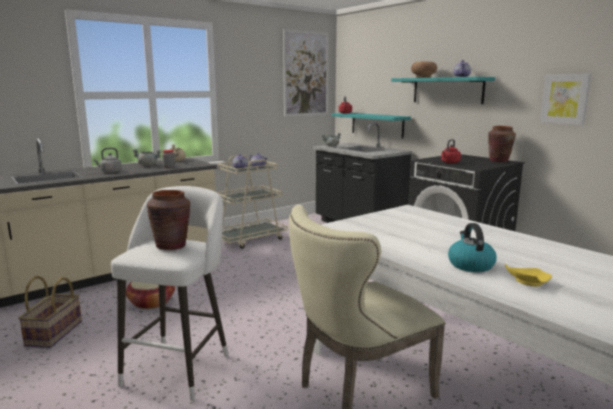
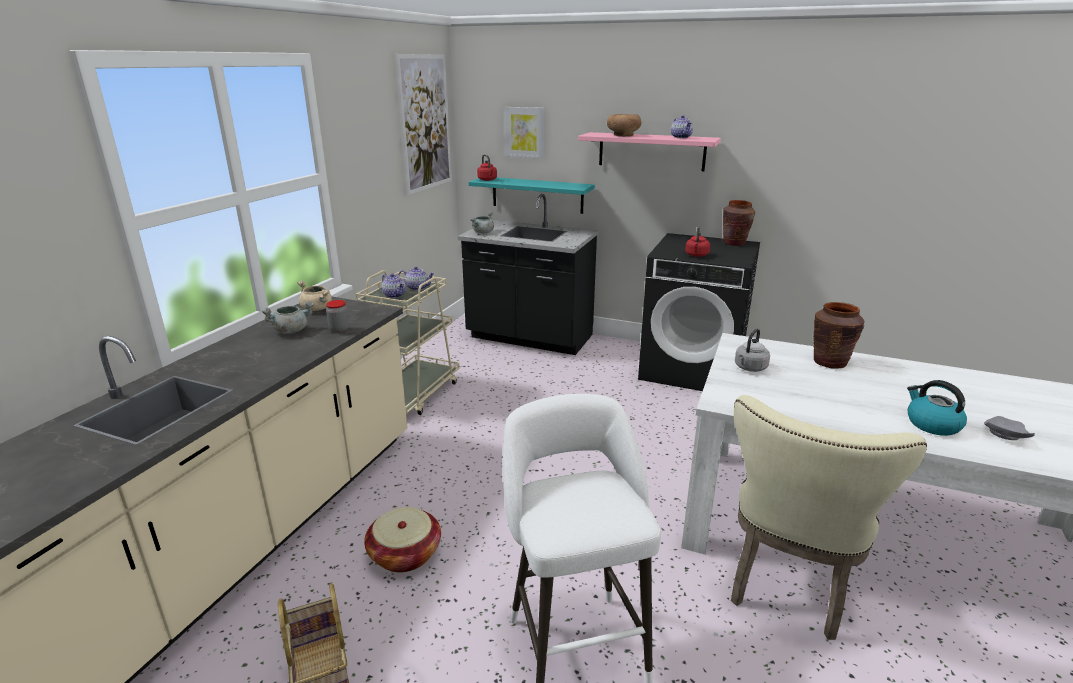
camera: 30 degrees left, 10 degrees up
grey kettle [94,148,122,173] -> grey kettle moved to [735,329,770,372]
brown vase [147,190,190,250] -> brown vase moved to [813,302,865,368]
turquoise shelf [391,77,495,104] -> pink shelf [578,132,721,171]
yellow plate [505,263,552,287] -> grey plate [984,416,1035,440]
picture [540,74,591,125] -> picture moved to [504,107,544,159]

